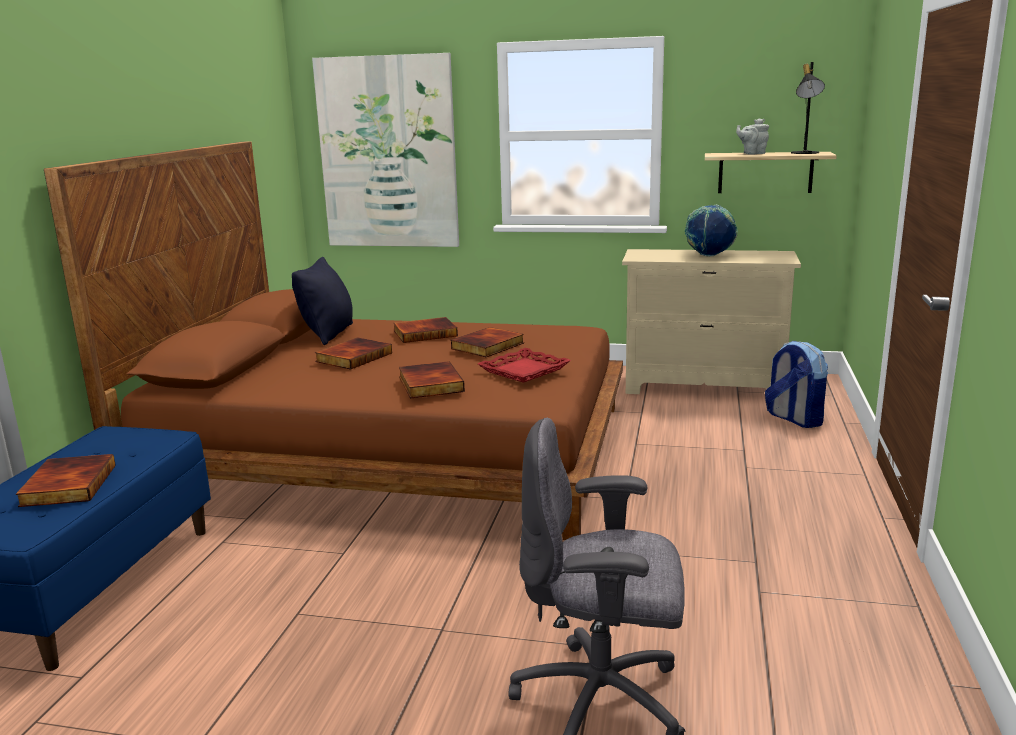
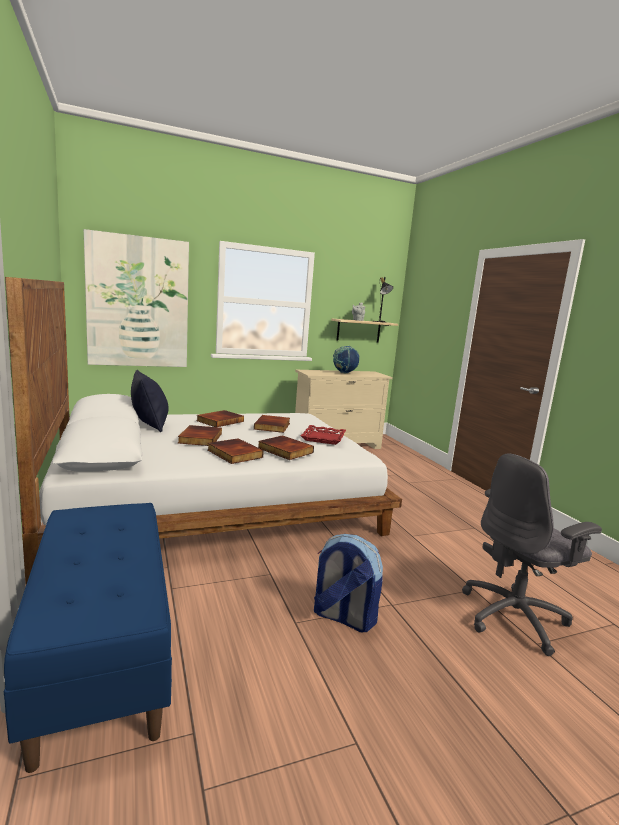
camera: 35 degrees left, 5 degrees down
book [16,454,116,507] -> book moved to [208,438,264,464]
brown bed [44,142,623,540] -> white bed [5,277,402,584]
backpack [765,341,828,428] -> backpack moved to [314,534,383,632]

